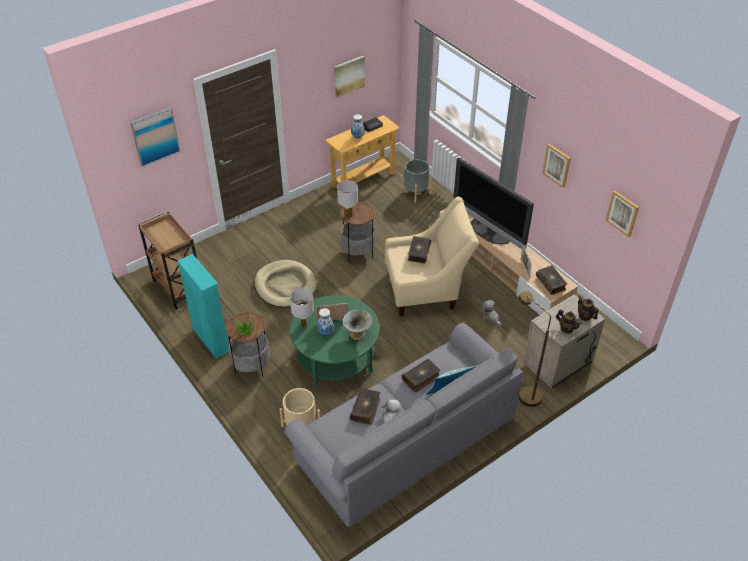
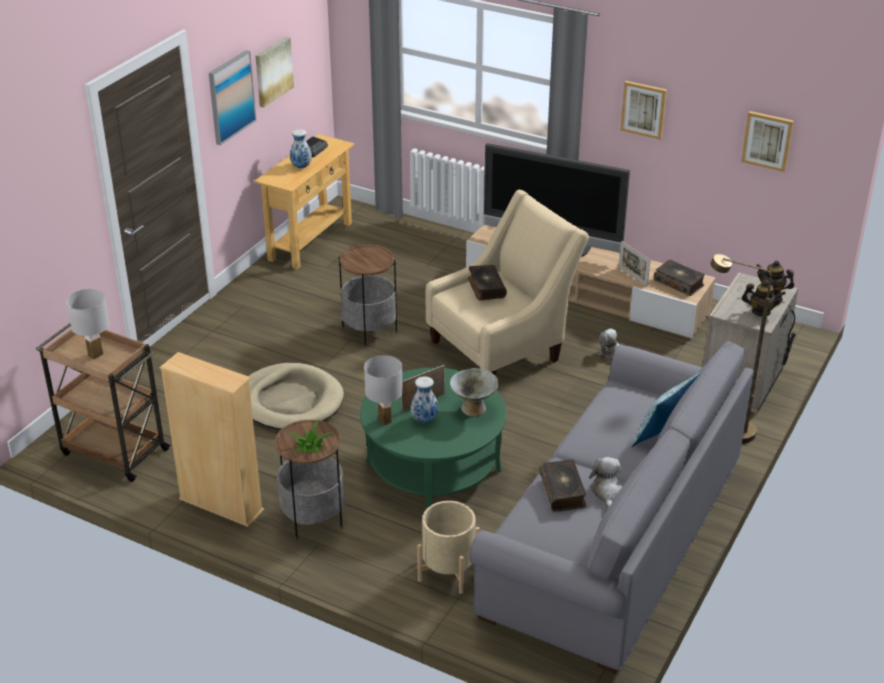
camera: 25 degrees left, 10 degrees down
picture [130,107,181,167] -> picture moved to [209,50,256,145]
turquoise bookcase [177,254,230,358] -> beige bookcase [160,352,264,527]
white table lamp [337,180,358,218] -> white table lamp moved to [66,289,110,360]
grey planter [401,159,432,203] -> none
book [401,359,441,392] -> none

